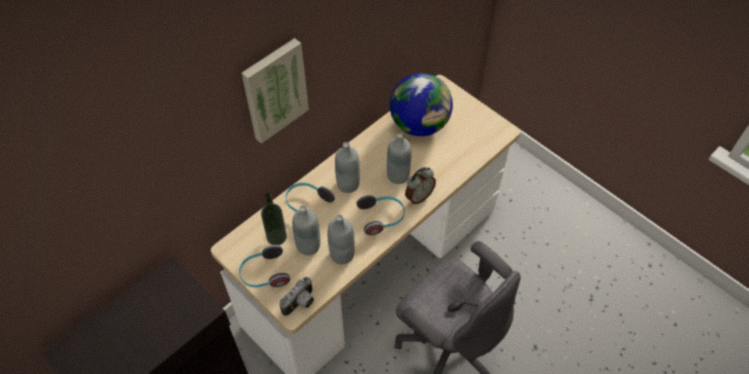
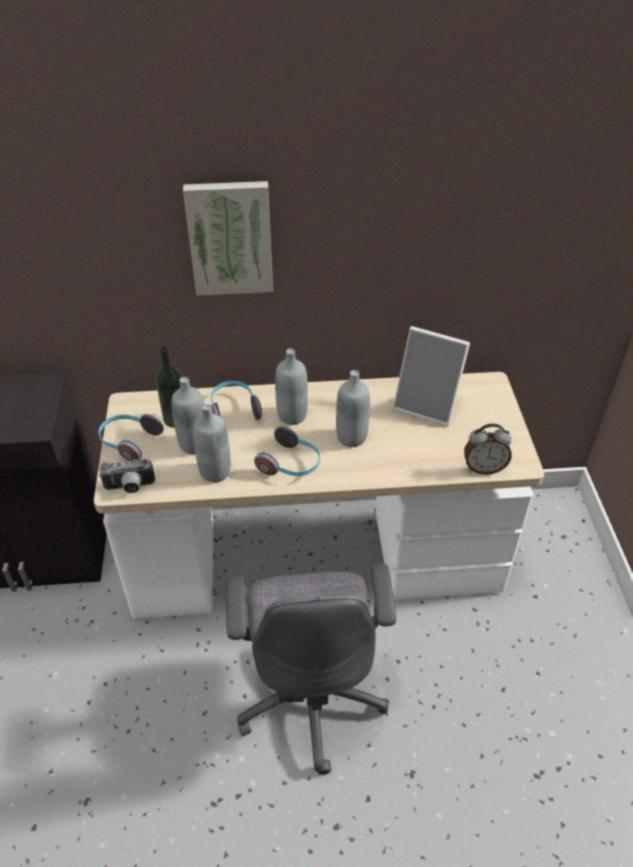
camera: 40 degrees right, 10 degrees down
globe [390,73,453,136] -> picture frame [393,326,470,426]
alarm clock [405,167,436,204] -> alarm clock moved to [464,423,512,475]

